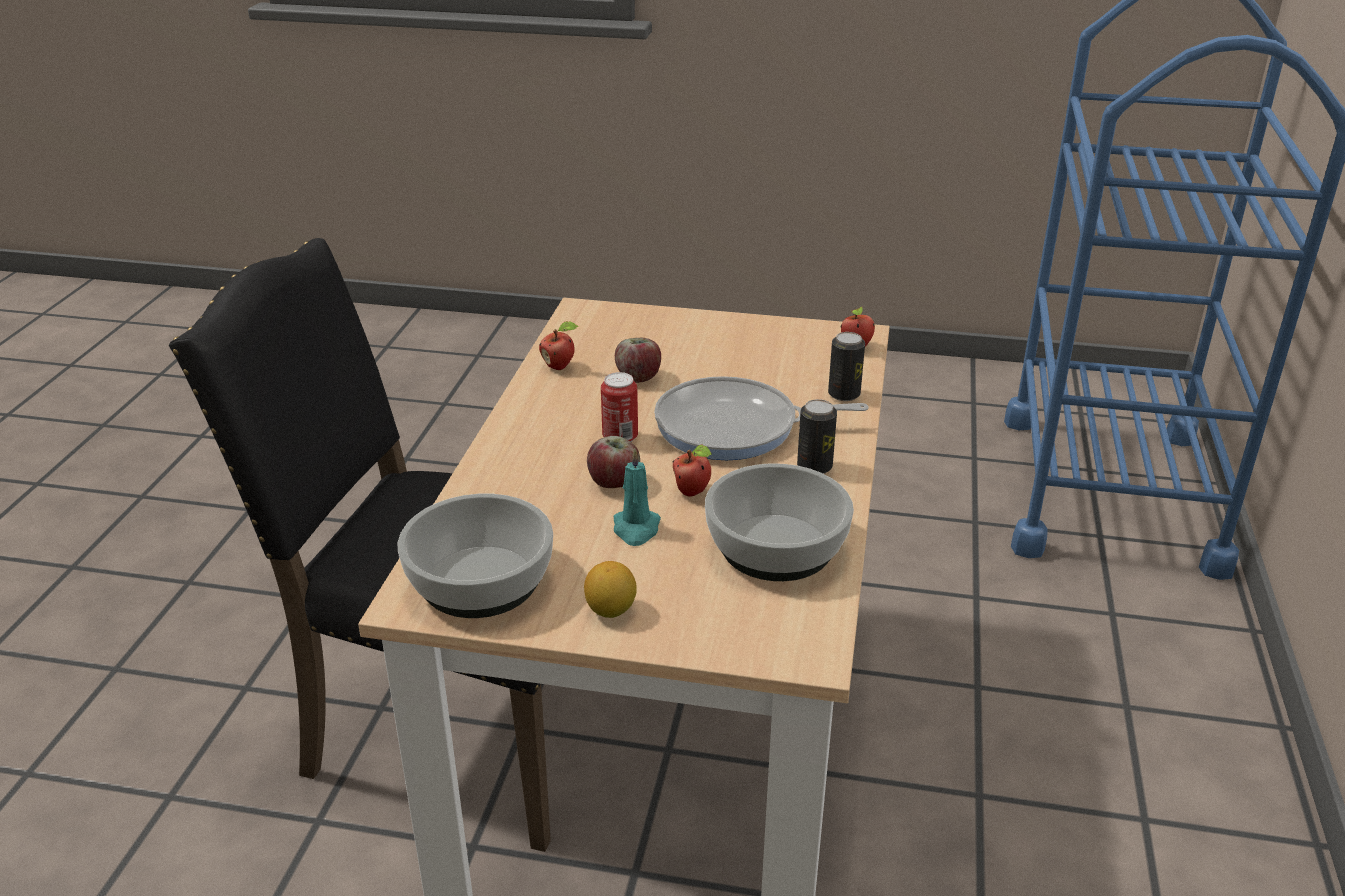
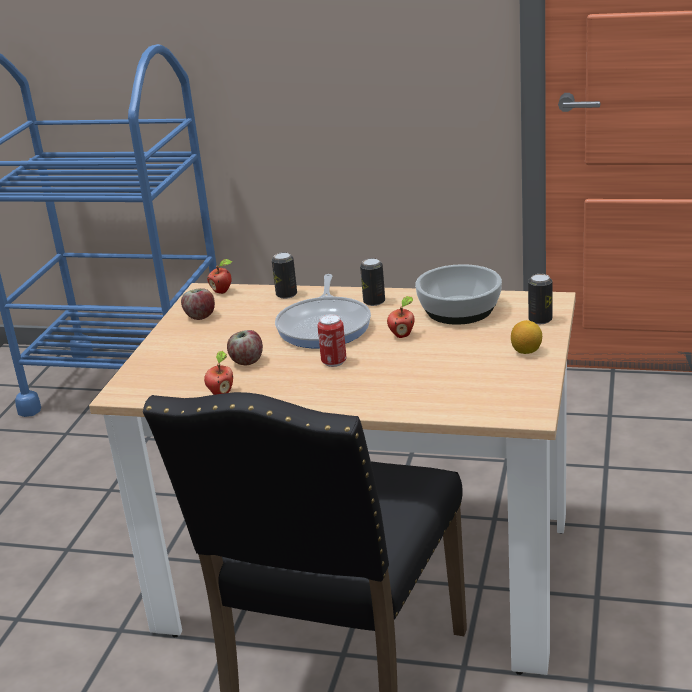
camera: 85 degrees left, 5 degrees down
bowl [398,494,553,618] -> none
apple [587,436,640,488] -> apple moved to [181,288,215,320]
turquoise candle [614,449,661,546] -> none
none -> can [528,274,552,324]

